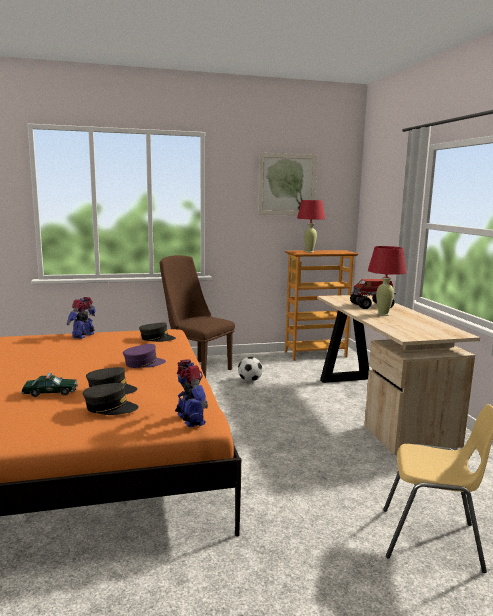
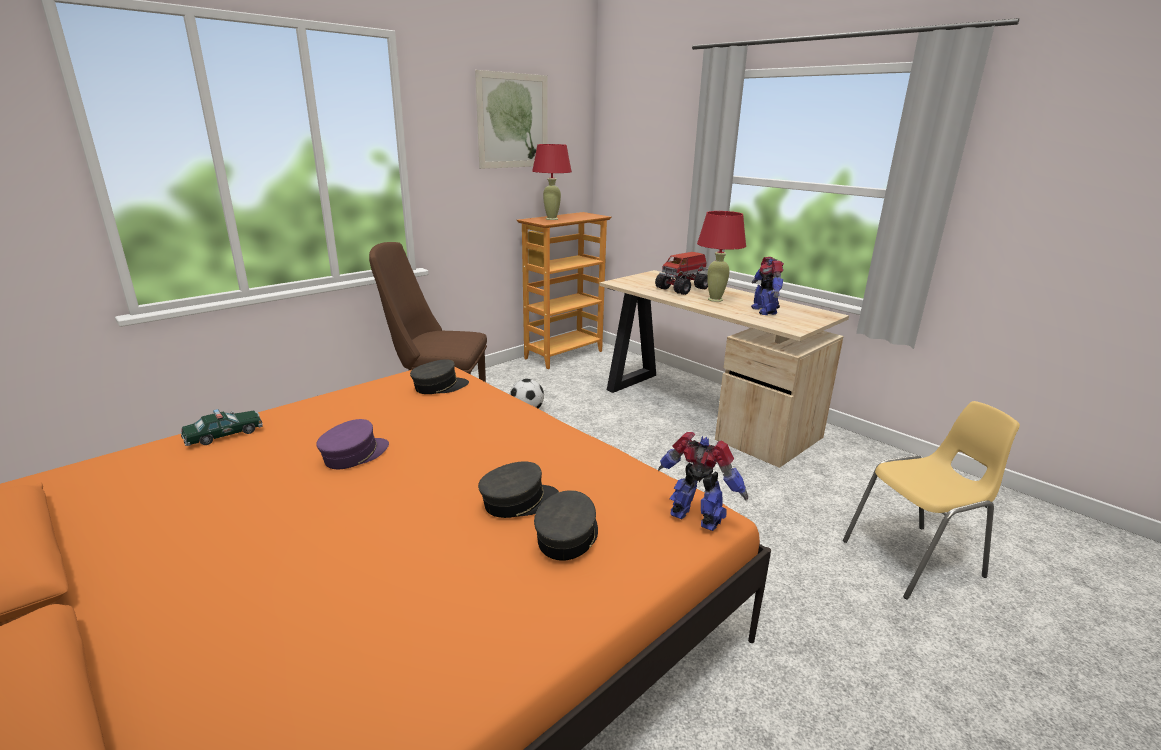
camera: 30 degrees left, 10 degrees up
toy car [21,373,78,397] -> toy car moved to [181,409,263,446]
toy robot [67,297,96,339] -> toy robot moved to [751,257,784,315]
grey cap [83,383,139,415] -> grey cap turned 45 degrees counterclockwise [534,490,598,561]
purple cap [123,344,166,368] -> purple cap moved to [316,419,389,469]

